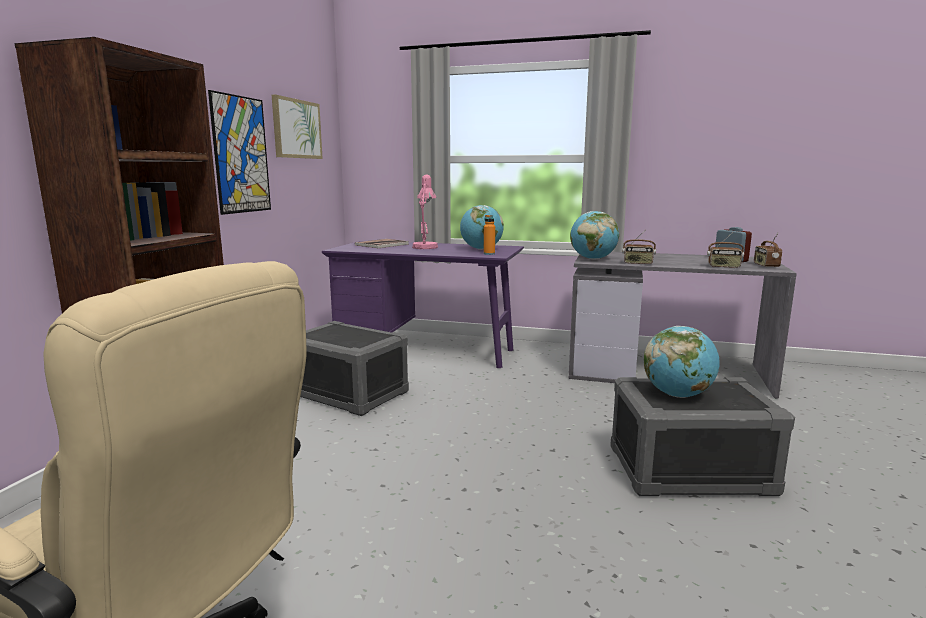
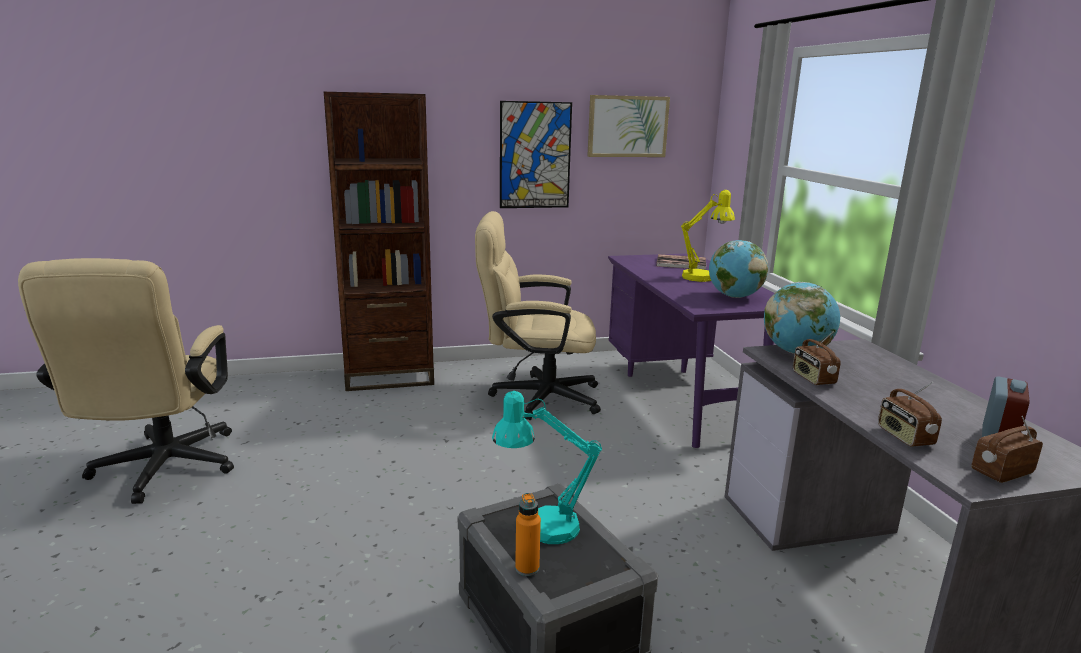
camera: 60 degrees right, 5 degrees up
grey storage box [300,321,409,416] -> beige office chair [475,211,601,420]
pink table lamp [412,175,438,249] -> yellow table lamp [681,190,735,282]
orange bottle [484,215,495,255] -> orange bottle moved to [515,493,541,576]
globe [644,326,720,398] -> turquoise table lamp [492,391,602,544]

